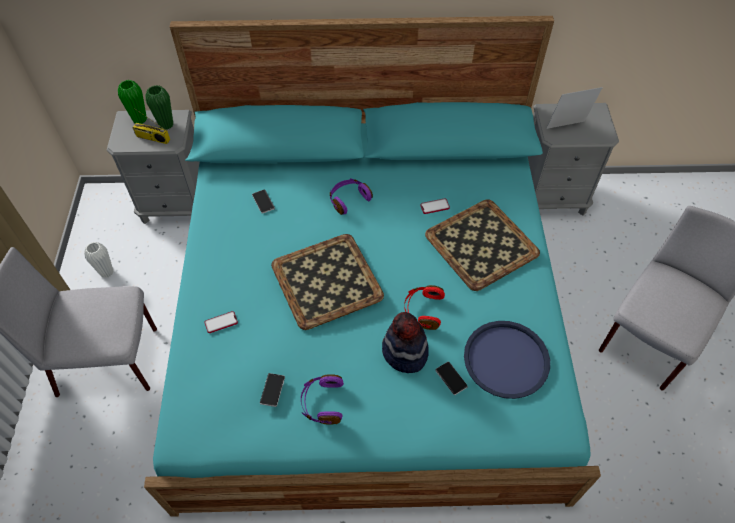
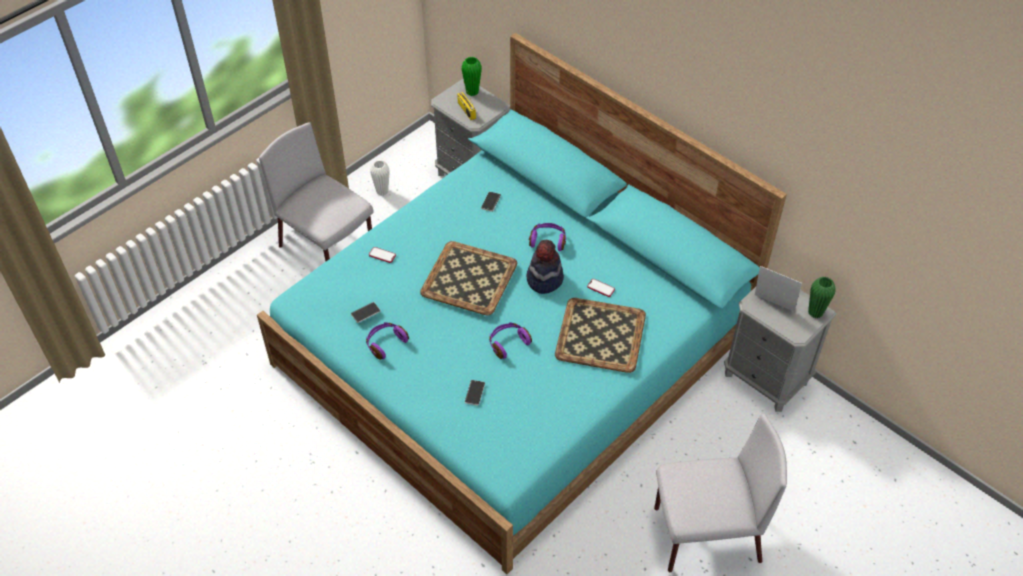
camera: 45 degrees right, 5 degrees down
green vase [146,85,173,130] -> green vase moved to [808,277,836,318]
hat [382,312,429,373] -> hat moved to [526,240,564,294]
red headphones [404,285,445,330] -> purple headphones [489,322,532,359]
blue tray [464,321,550,399] -> none

